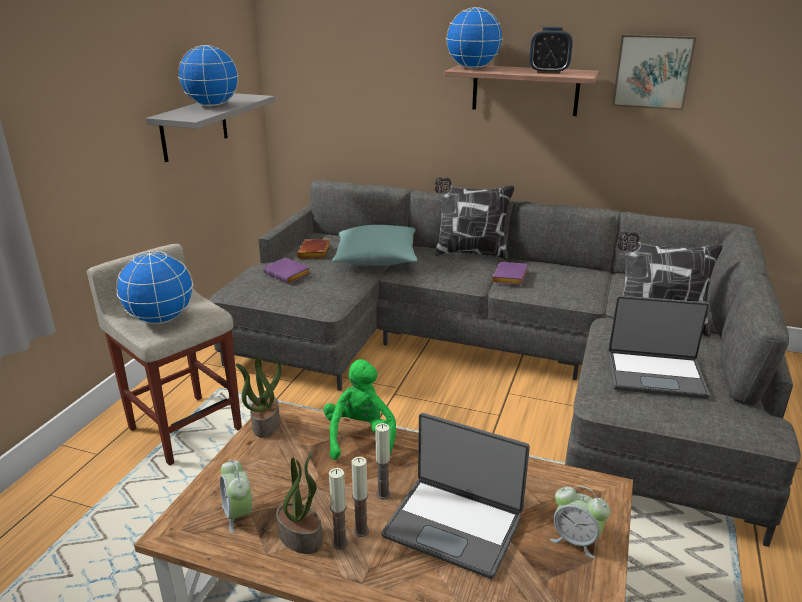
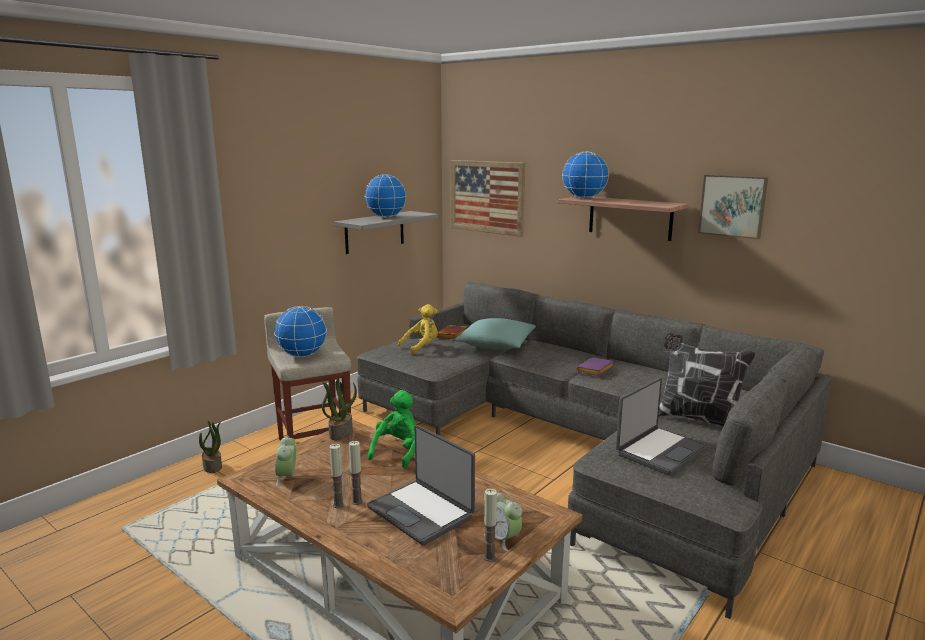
camera: 20 degrees right, 10 degrees down
purple book [263,258,310,283] -> yellow plush toy [398,304,438,355]
potted plant [276,451,323,554] -> potted plant moved to [199,421,222,473]
candle [375,423,391,499] -> candle moved to [483,489,497,562]
pillow [434,177,515,260] -> none
alarm clock [529,27,573,74] -> none
laptop [608,295,710,399] -> laptop turned 75 degrees counterclockwise [616,378,707,475]
none -> picture [451,160,525,237]

